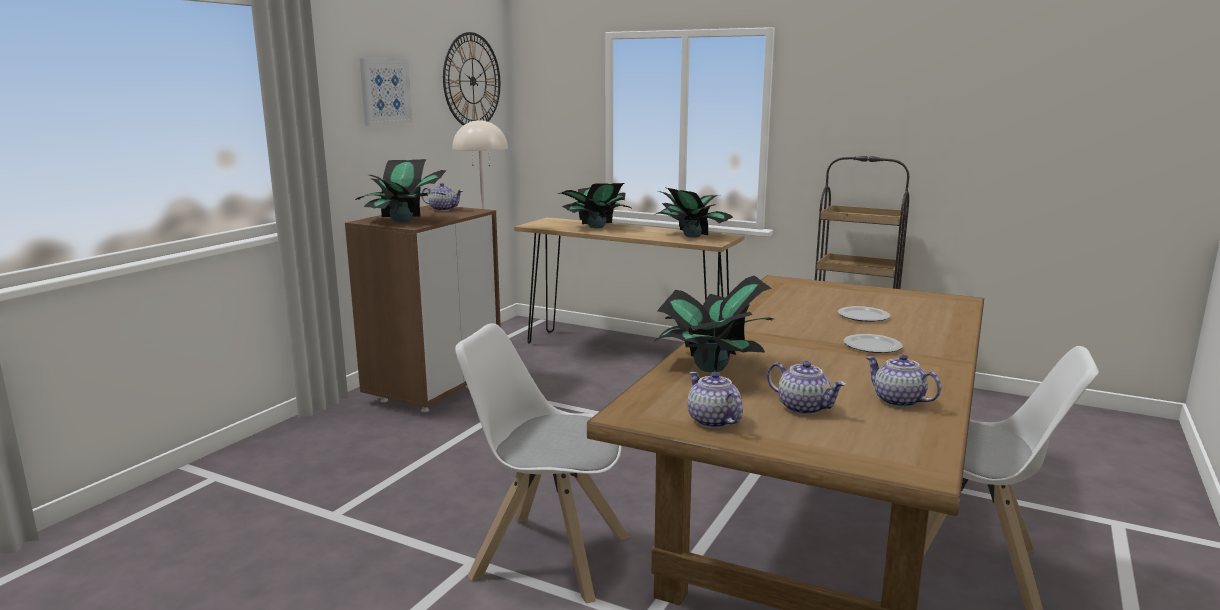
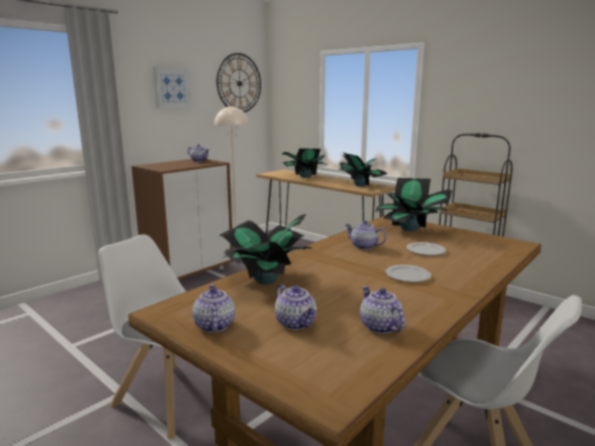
camera: 15 degrees right, 0 degrees up
potted plant [355,159,447,222] -> potted plant moved to [375,178,452,231]
none -> teapot [345,221,387,250]

